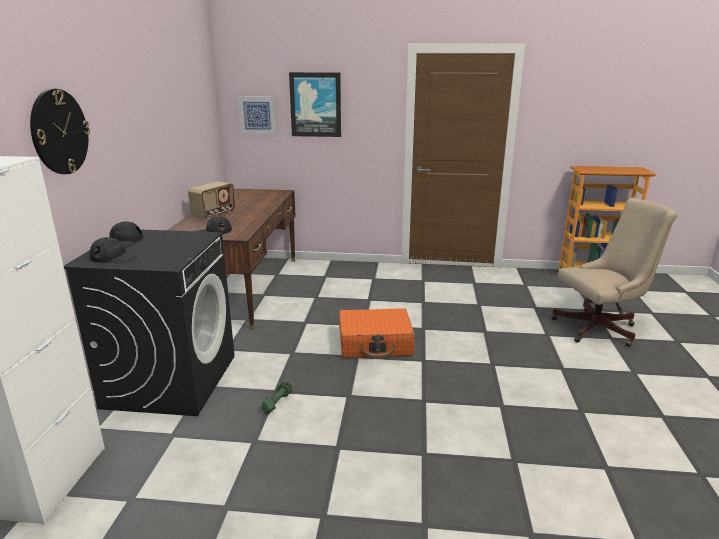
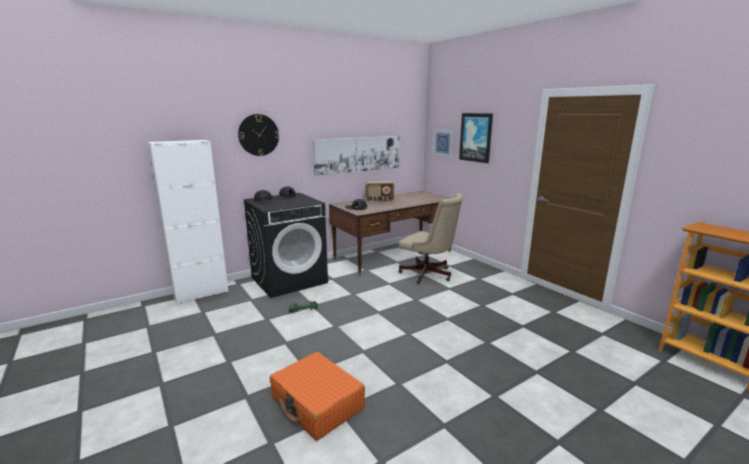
camera: 50 degrees right, 5 degrees down
orange suitcase [339,308,415,359] -> orange suitcase moved to [270,352,365,441]
beige office chair [552,198,677,347] -> beige office chair moved to [399,193,464,284]
none -> picture [313,136,400,176]

